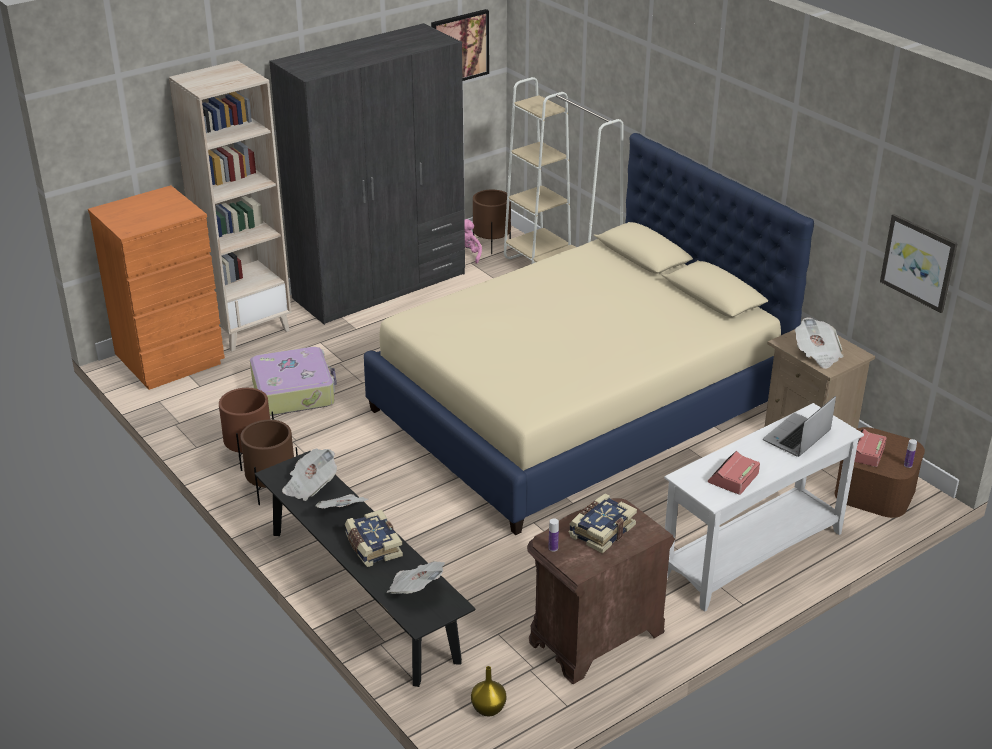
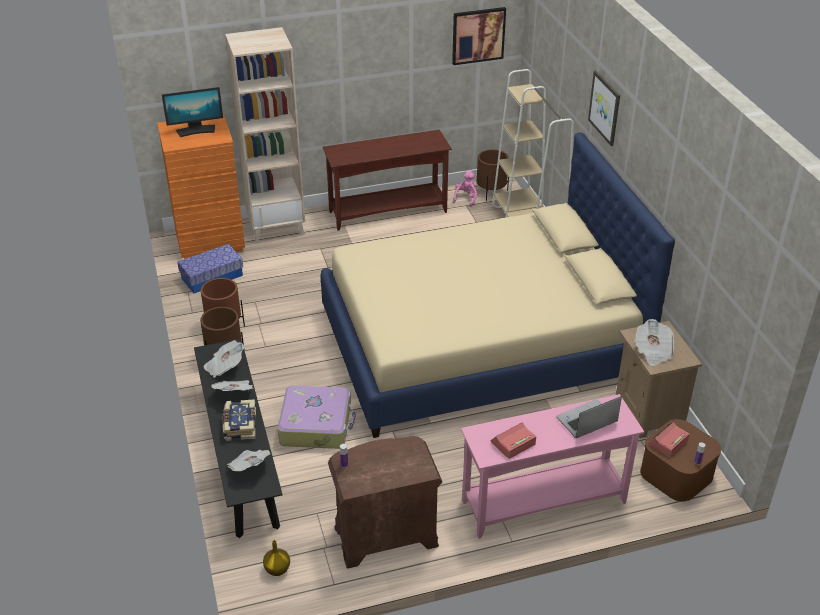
camera: 20 degrees right, 5 degrees up
suitcase [250,347,337,416] -> suitcase moved to [278,386,356,449]
grey wardrobe [269,23,465,325] -> brown console table [322,130,452,231]
book [569,494,637,553] -> none
white console table [664,403,864,612] -> pink console table [461,394,644,539]
picture [880,214,958,313] -> picture moved to [588,70,620,146]
none -> monitor [162,87,223,137]
none -> storage box [177,244,243,293]

